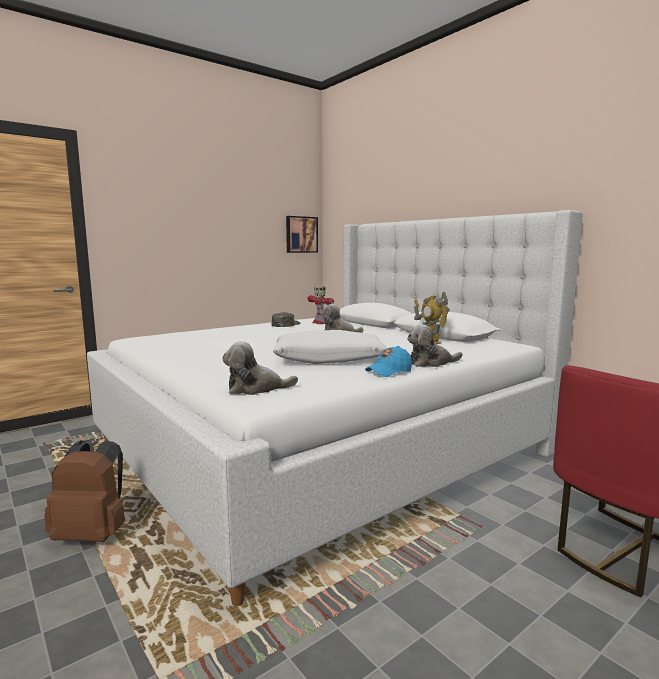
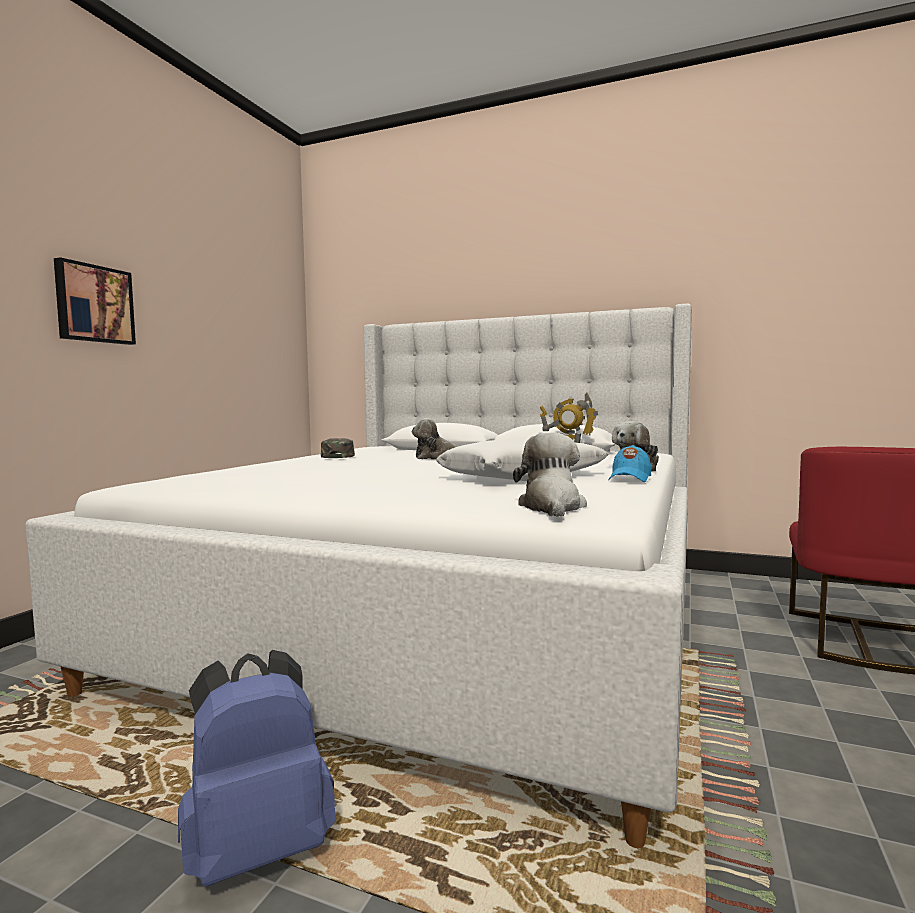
camera: 30 degrees left, 5 degrees down
brown backpack [44,440,125,542] -> blue backpack [178,650,336,886]
plush toy [222,341,298,395] -> plush toy turned 135 degrees clockwise [513,432,587,517]
picture [286,216,318,253] -> picture moved to [54,257,136,345]
toy robot [307,286,334,324] -> none

